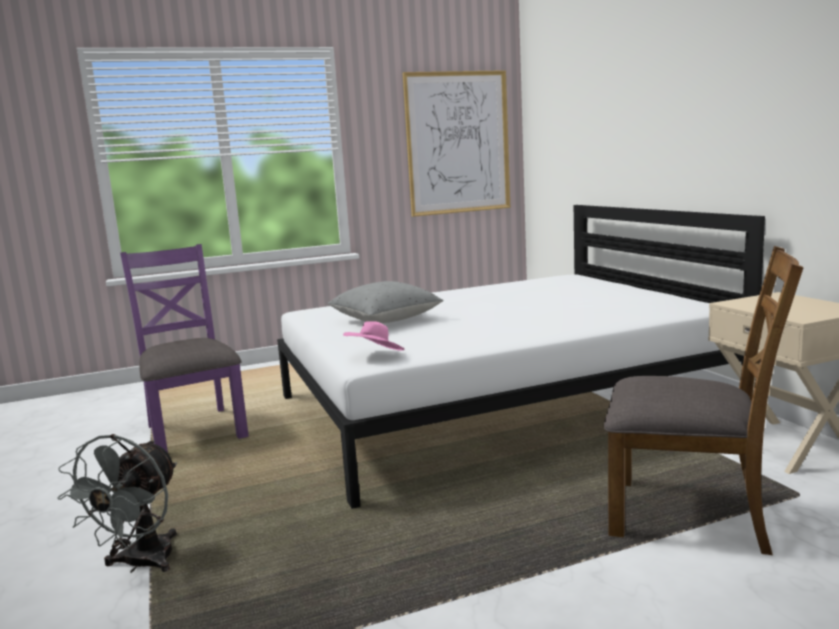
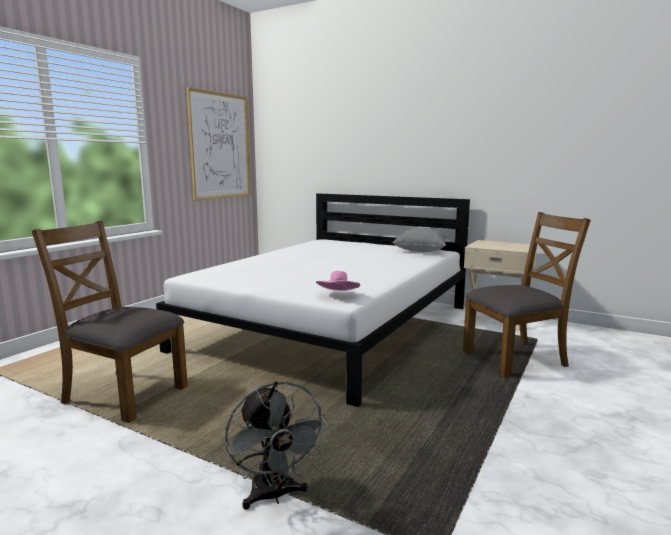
camera: 40 degrees left, 0 degrees up
purple chair [120,244,249,453] -> brown chair [32,221,188,423]
grey pillow [328,281,443,323] -> grey pillow moved to [392,228,449,252]

